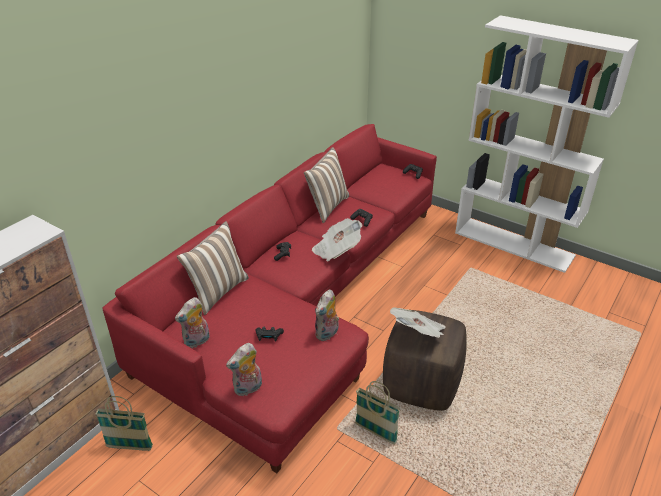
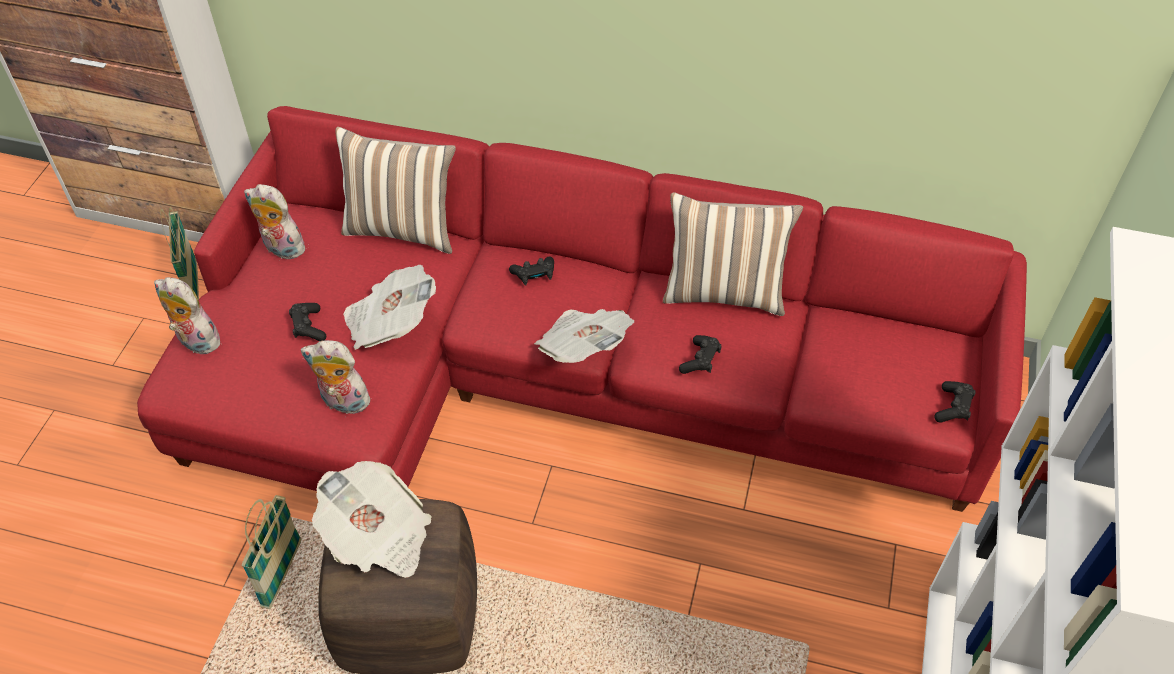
camera: 70 degrees right, 15 degrees up
none -> newspaper [343,265,436,350]

